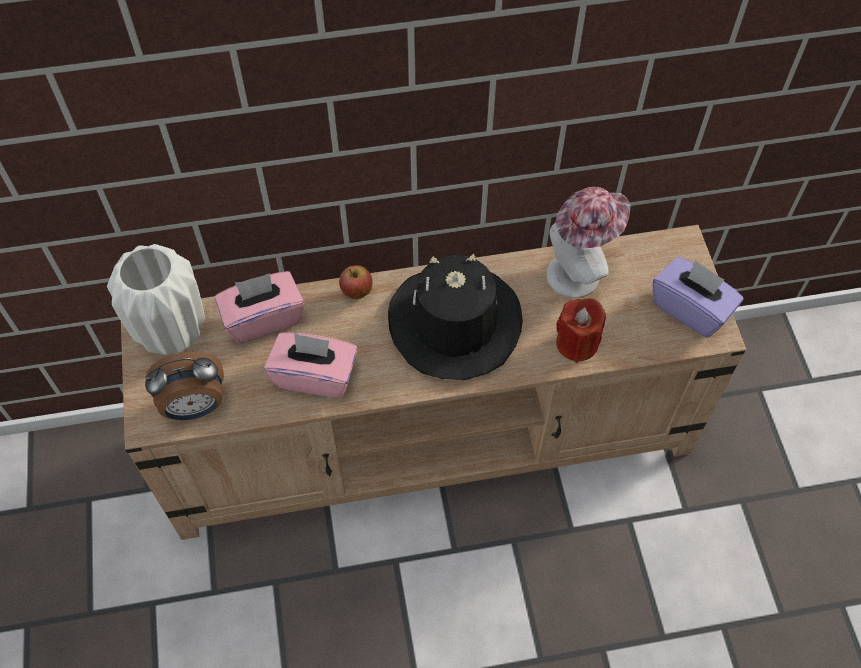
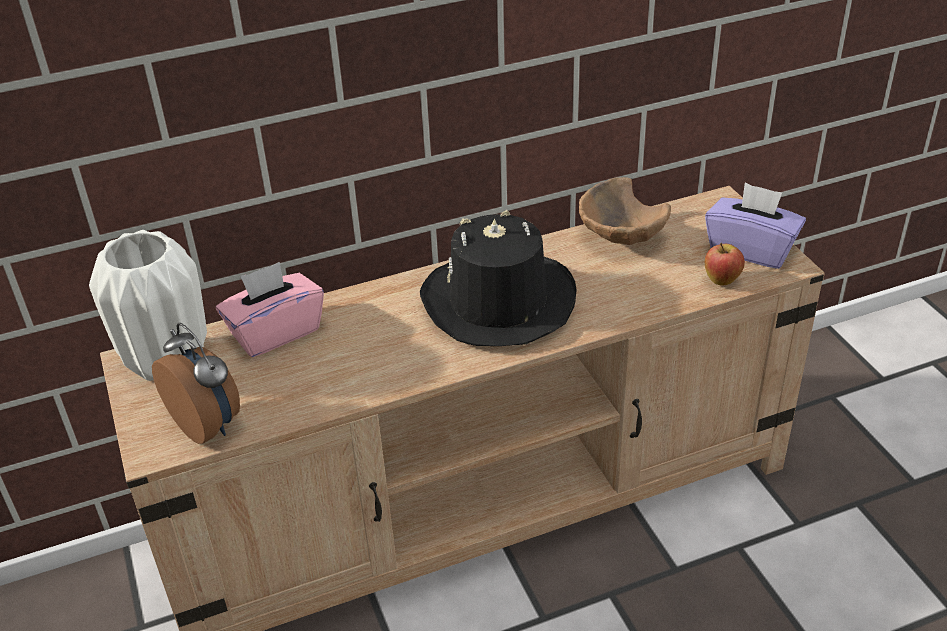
camera: 10 degrees left, 20 degrees down
alarm clock [145,352,224,420] -> alarm clock turned 105 degrees counterclockwise [152,323,240,444]
pink tissue box [264,332,358,398] -> none
apple [339,265,373,299] -> apple moved to [705,243,745,286]
hat [546,187,631,298] -> brown bowl [579,177,671,245]
red candle [556,298,606,363] -> none

